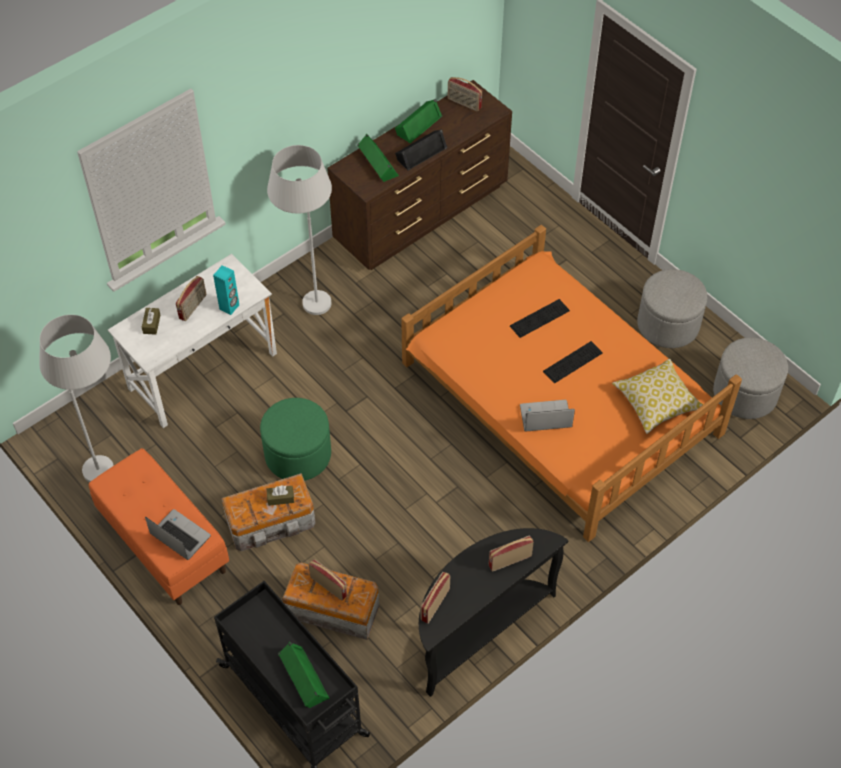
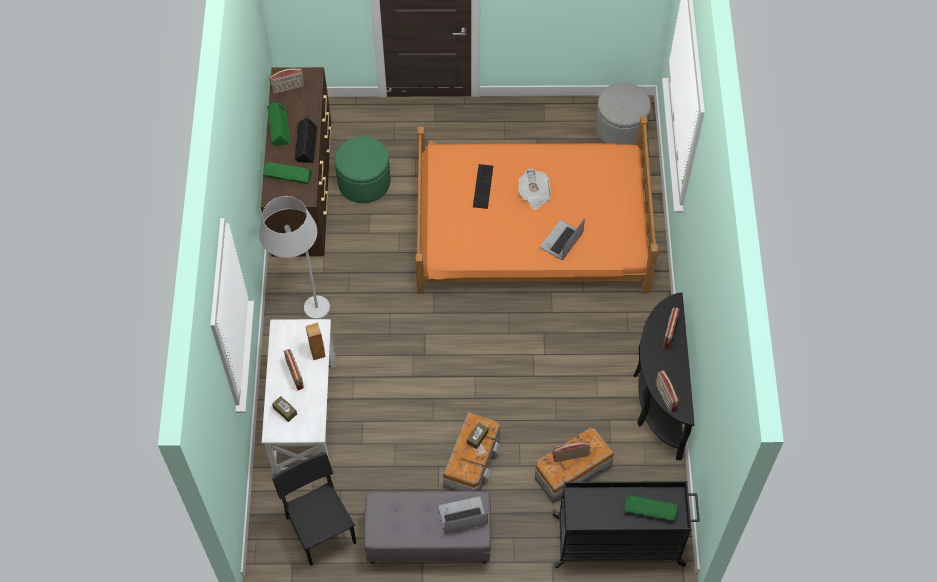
camera: 50 degrees left, 5 degrees up
white floor lamp [39,315,114,482] -> black chair [272,452,356,566]
orange bench [89,448,229,605] -> grey bench [364,491,491,564]
turquoise speaker [213,265,239,315] -> brown speaker [306,322,326,360]
green ottoman [260,398,331,481] -> green ottoman moved to [334,136,391,203]
keyboard [543,341,603,383] -> newspaper [518,169,551,210]
pillow [612,359,703,434] -> none
grey ottoman [637,269,708,348] -> none

